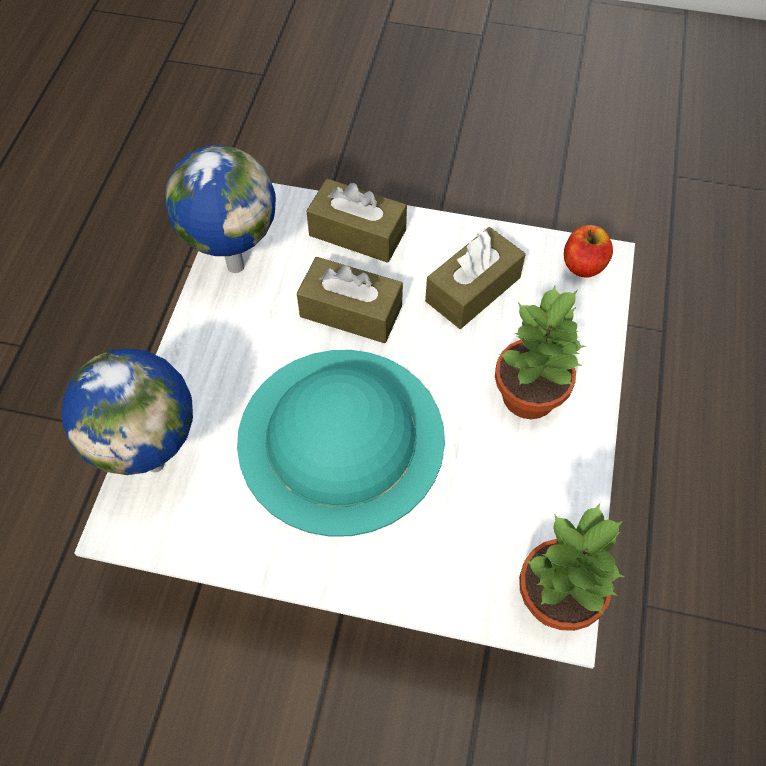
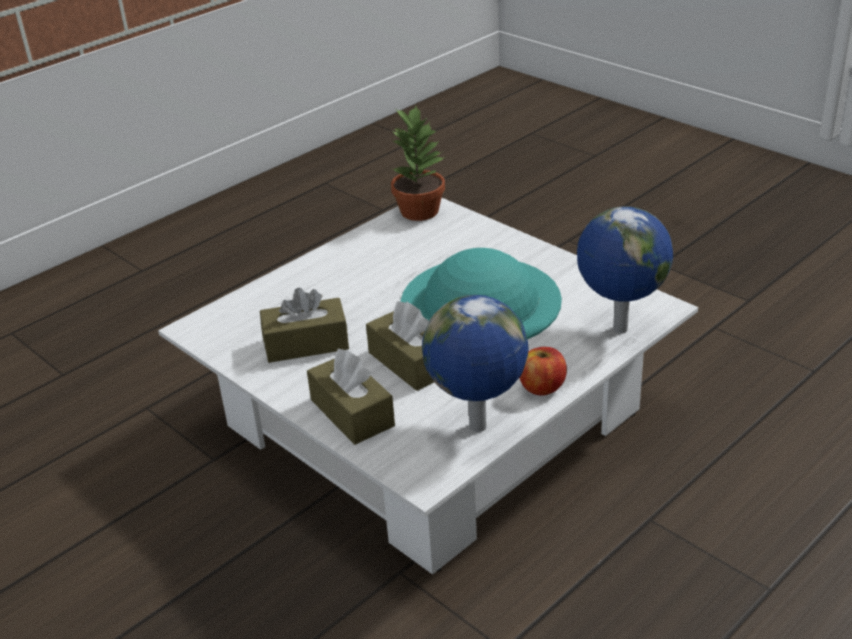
camera: 145 degrees left, 25 degrees down
potted plant [495,285,586,419] -> none
apple [564,225,613,278] -> apple moved to [520,347,567,396]

